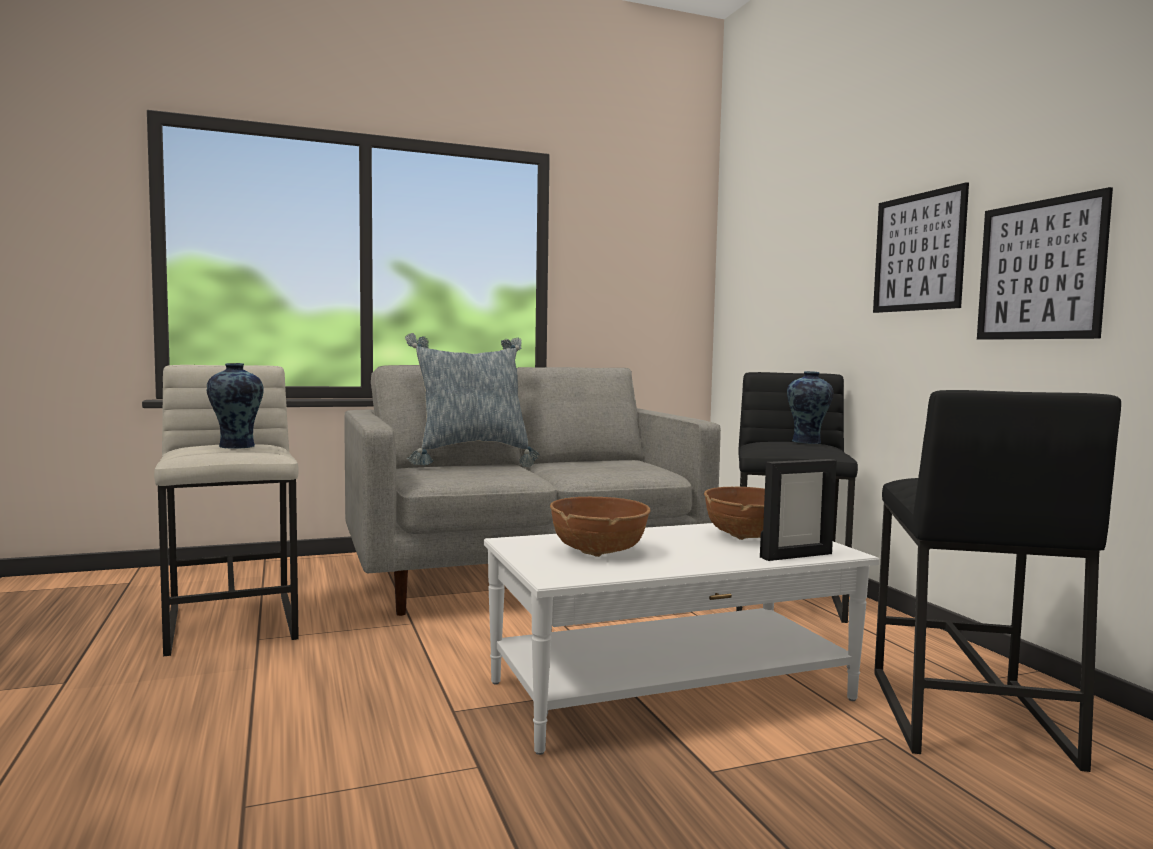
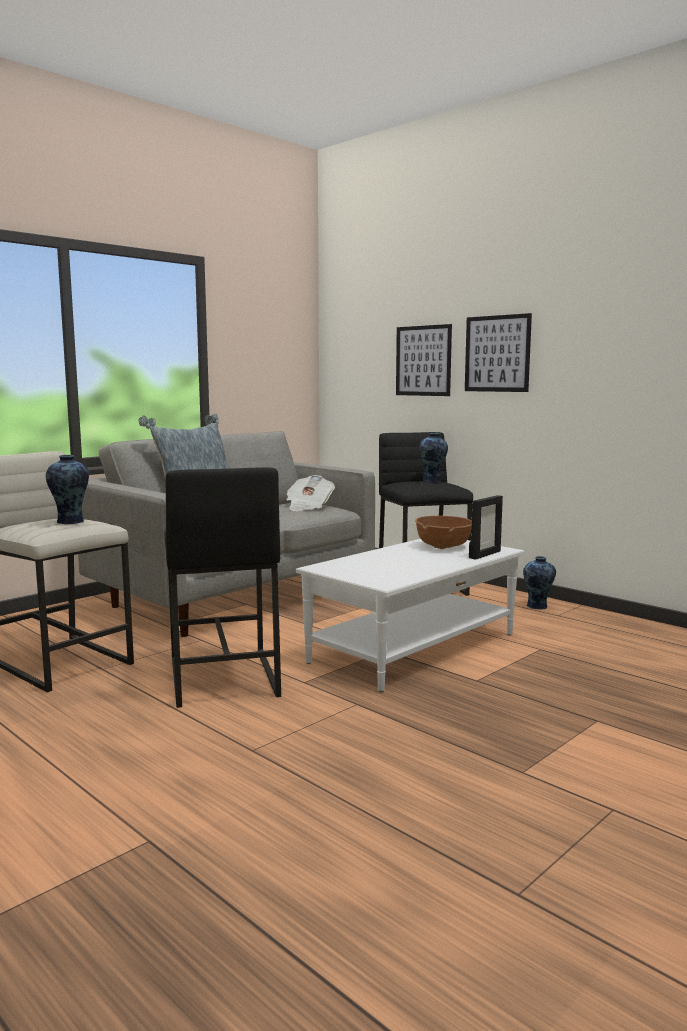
camera: 25 degrees left, 5 degrees up
brown bowl [550,497,650,557] -> none
black stool [874,390,1121,772] -> black stool moved to [164,468,281,708]
picture [977,187,1113,340] -> picture moved to [396,324,452,396]
none -> newspaper [286,475,335,511]
none -> vase [523,556,556,610]

